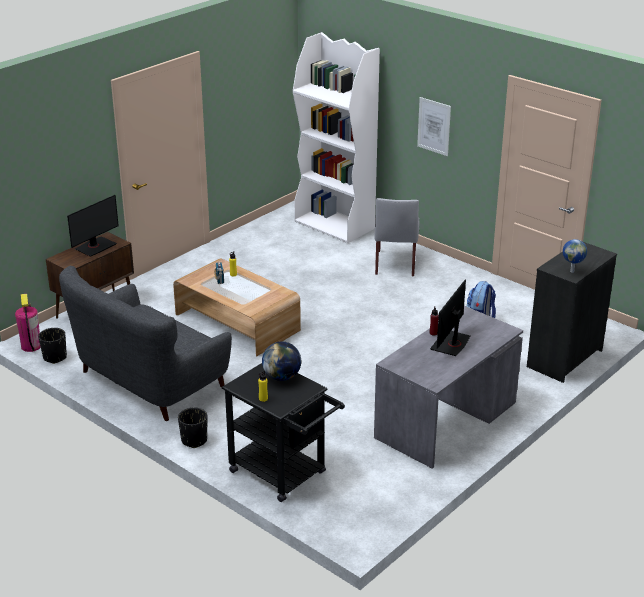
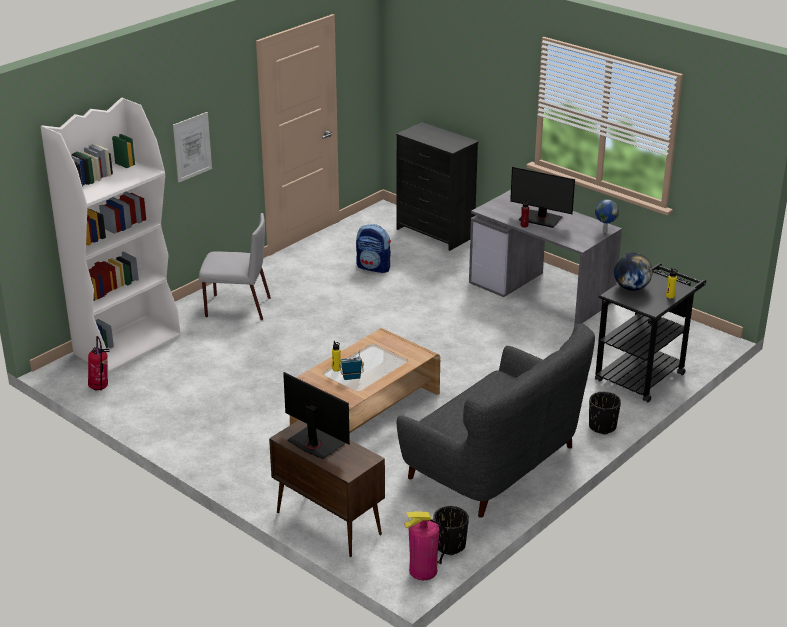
camera: 90 degrees left, 0 degrees up
globe [563,239,587,273] -> globe moved to [595,200,619,233]
none -> fire extinguisher [88,336,110,390]

